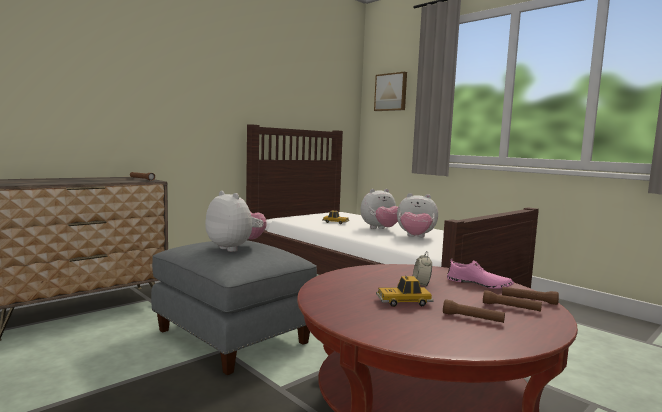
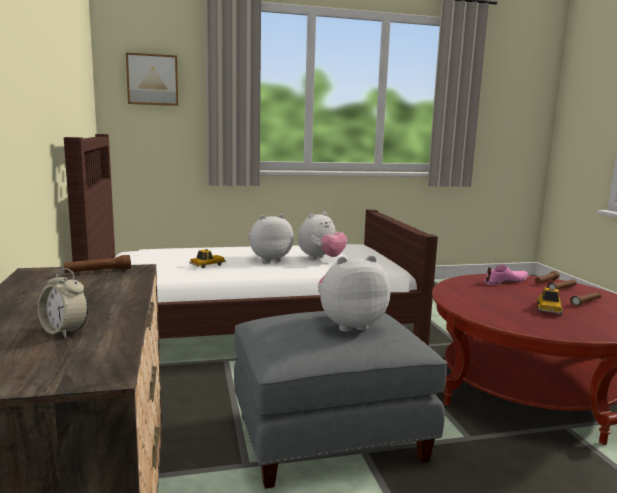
camera: 60 degrees left, 5 degrees up
plush toy [360,189,398,229] -> plush toy turned 120 degrees counterclockwise [248,214,293,263]
alarm clock [413,251,432,286] -> alarm clock moved to [38,268,88,338]

